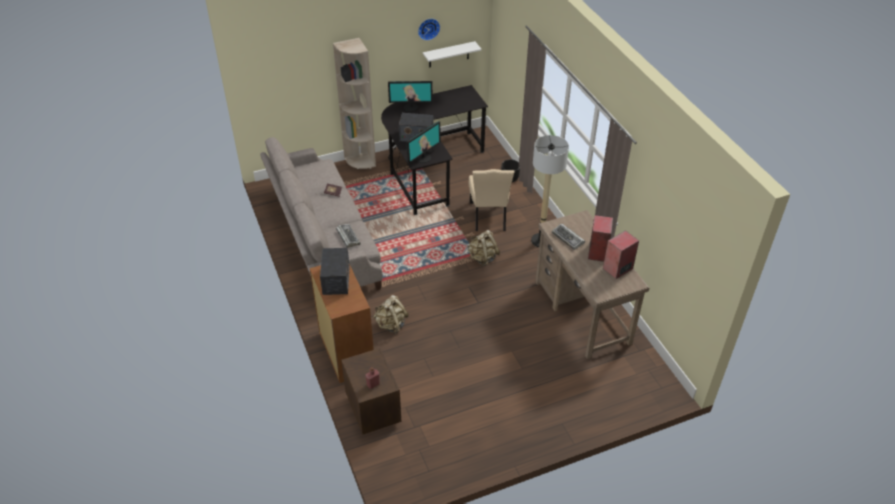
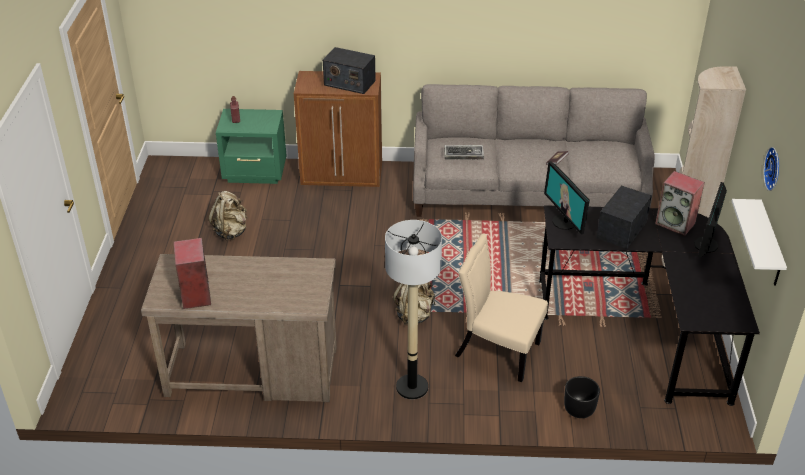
camera: 115 degrees right, 5 degrees down
brown nightstand [341,348,401,435] -> green nightstand [216,109,287,184]
beige backpack [373,295,409,334] -> beige backpack moved to [209,191,247,240]
keyboard [552,224,585,250] -> none
speaker [588,215,613,262] -> speaker moved to [655,171,705,236]

